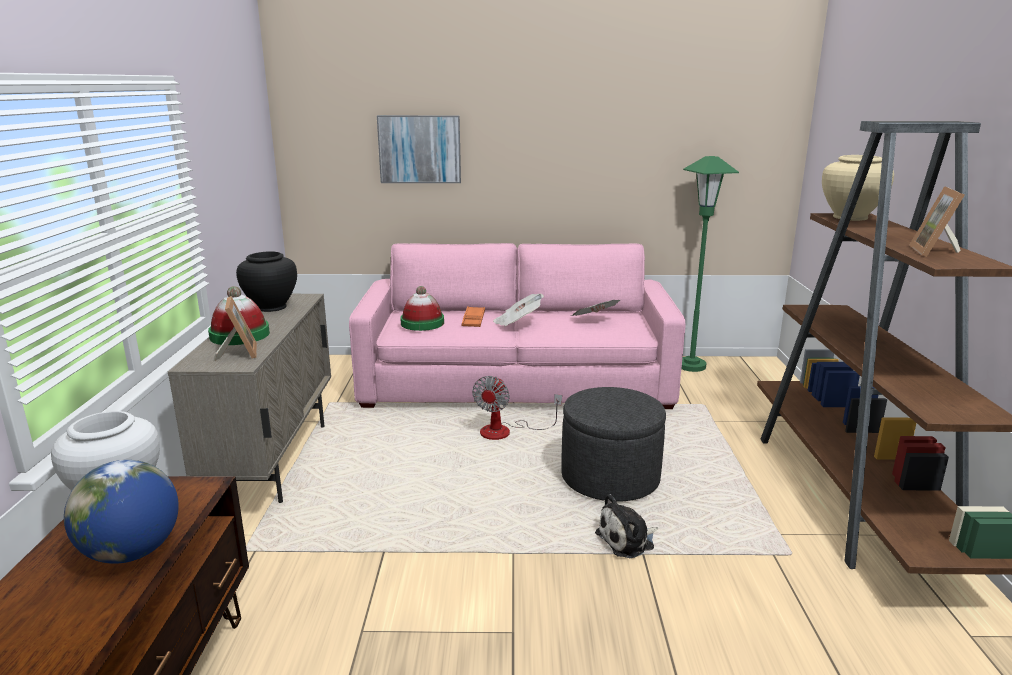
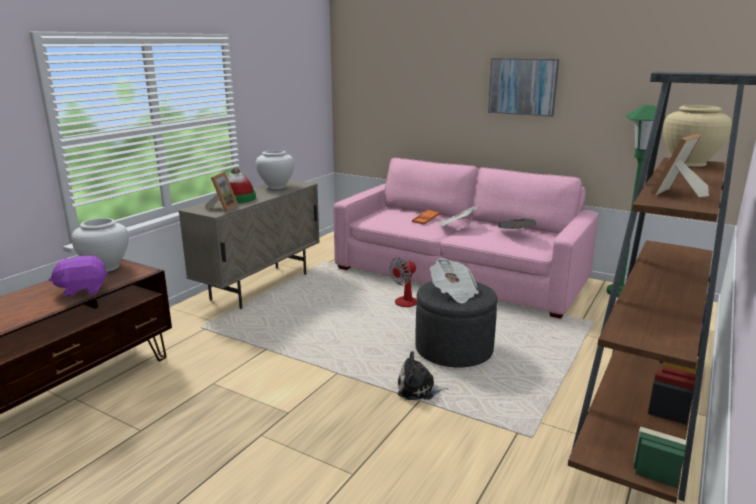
camera: 30 degrees right, 0 degrees up
globe [64,460,179,564] -> purple plush toy [49,256,108,297]
black vase [236,251,297,312] -> white vase [256,150,294,189]
picture [377,115,461,183] -> picture moved to [488,58,559,117]
hat [400,286,444,331] -> none
none -> newspaper [430,258,479,303]

